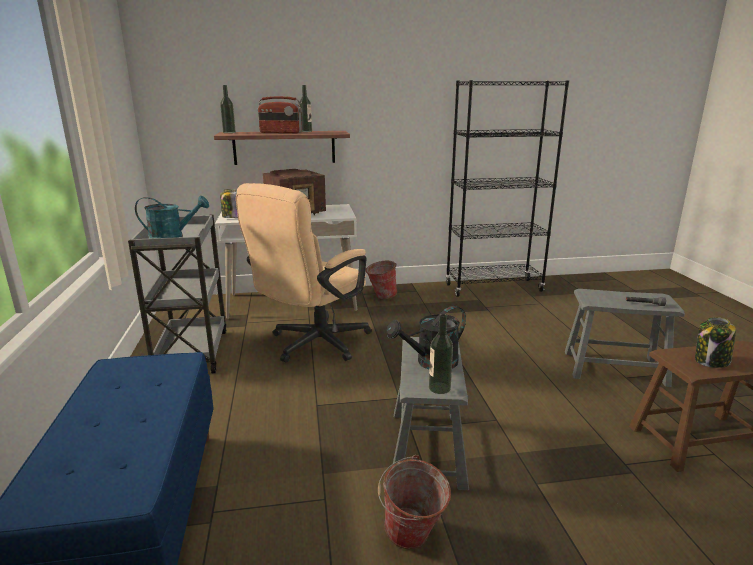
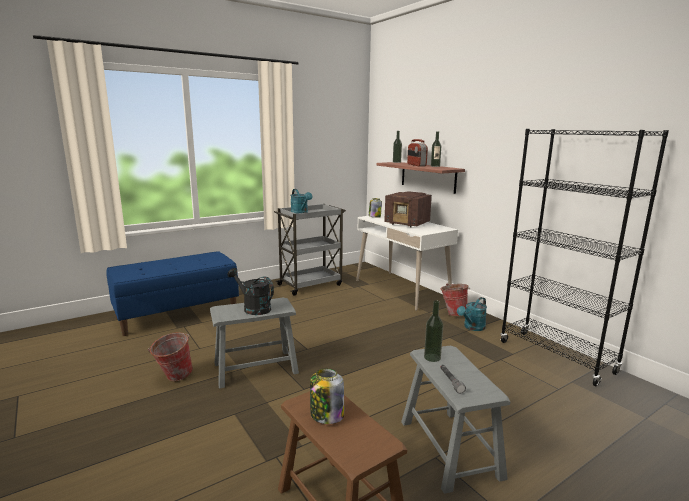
camera: 65 degrees right, 5 degrees down
beige office chair [236,183,372,363] -> none
bottle [429,314,453,394] -> bottle moved to [424,300,443,362]
none -> turquoise watering can [457,297,487,331]

